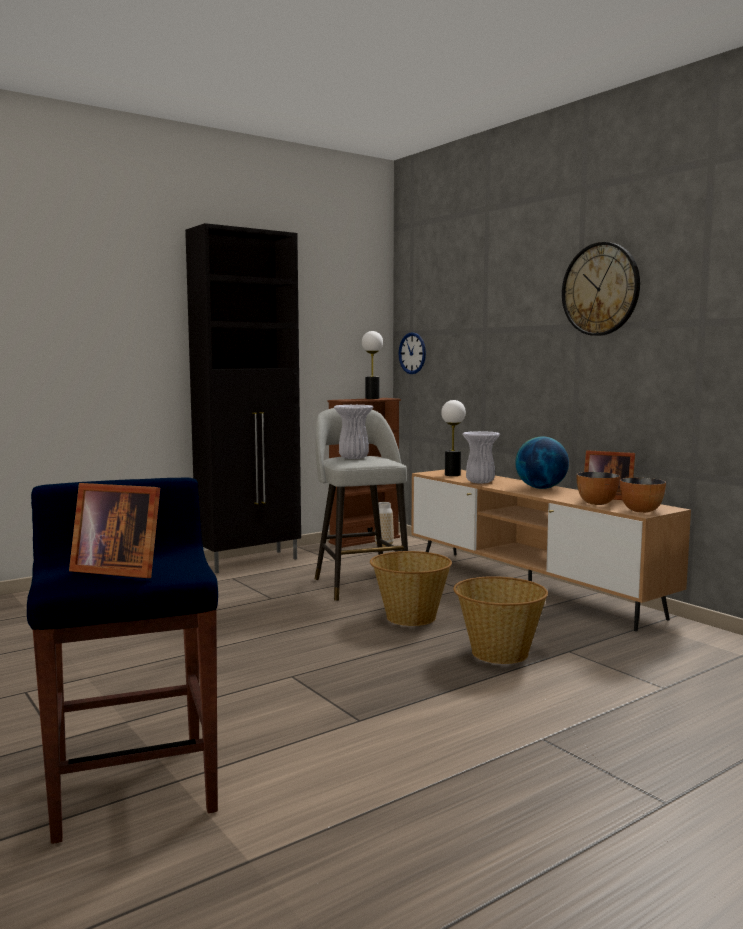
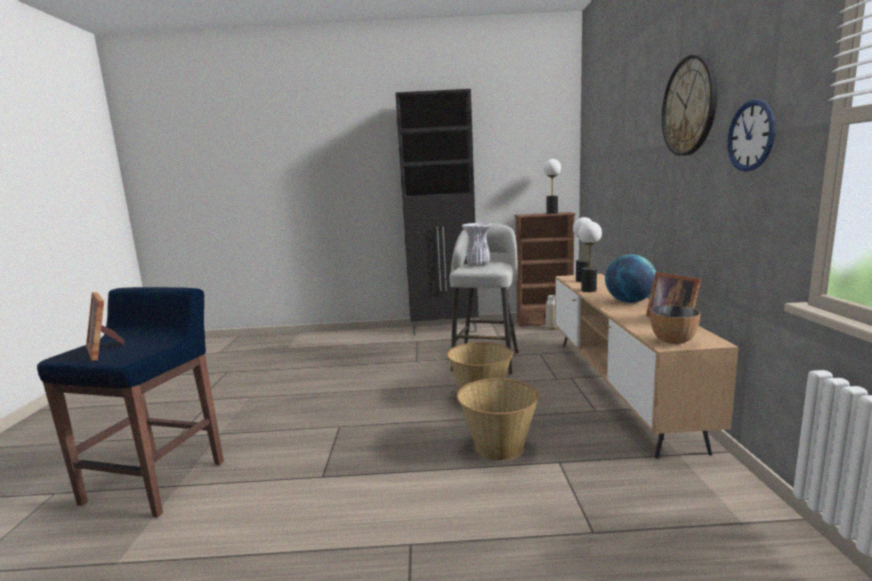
camera: 35 degrees right, 5 degrees up
wall clock [398,332,426,374] -> wall clock moved to [727,100,776,172]
white vase [463,431,500,484] -> table lamp [578,221,602,292]
bowl [577,472,620,505] -> none

